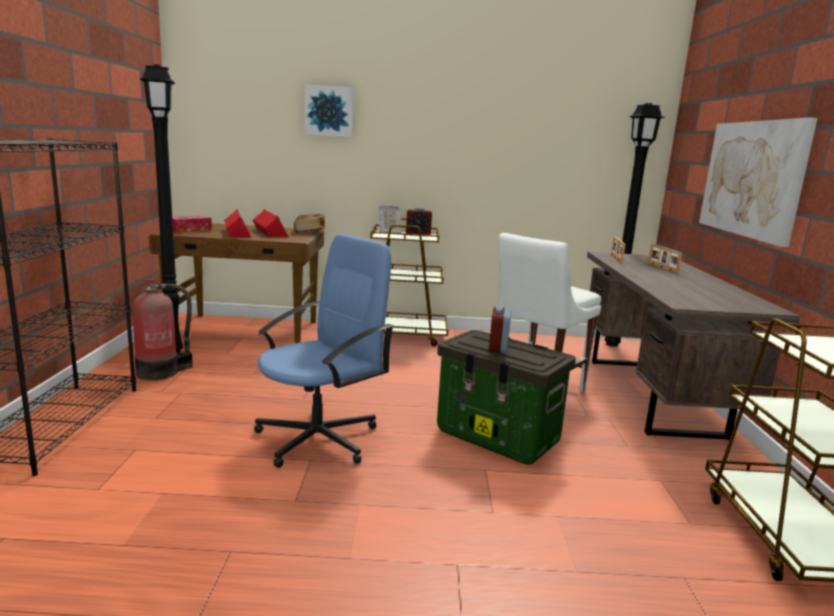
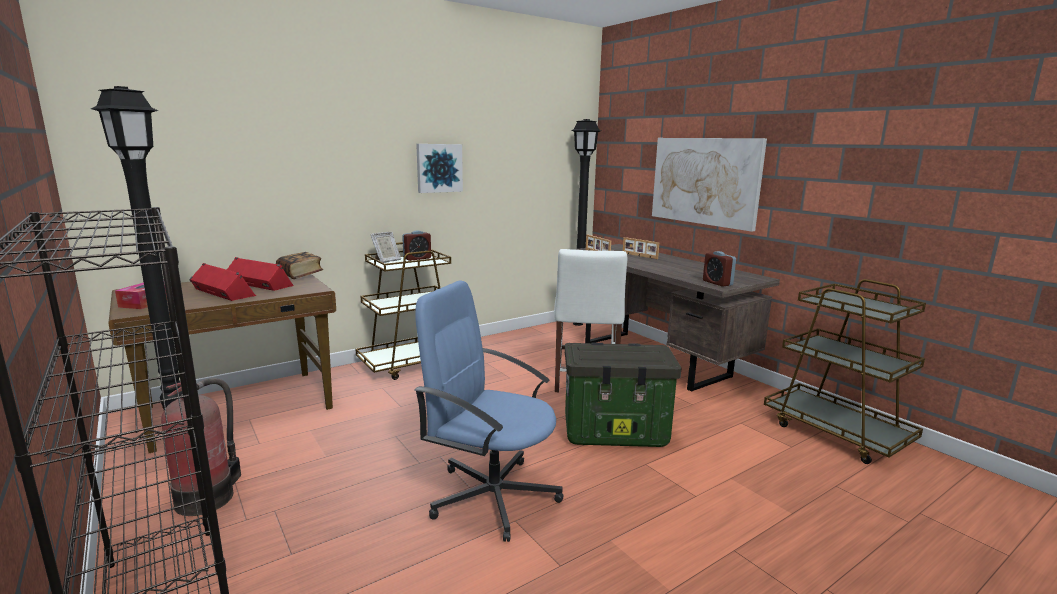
camera: 35 degrees left, 0 degrees up
blue office chair [254,234,394,468] -> blue office chair turned 75 degrees counterclockwise [414,281,564,542]
picture [305,85,354,137] -> picture moved to [416,144,463,193]
alarm clock [489,306,511,353] -> alarm clock moved to [703,251,736,287]

